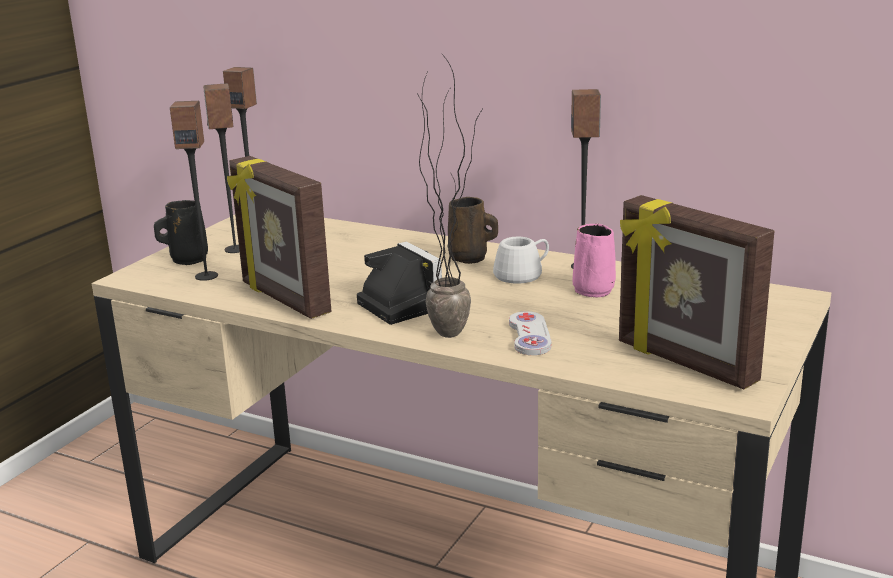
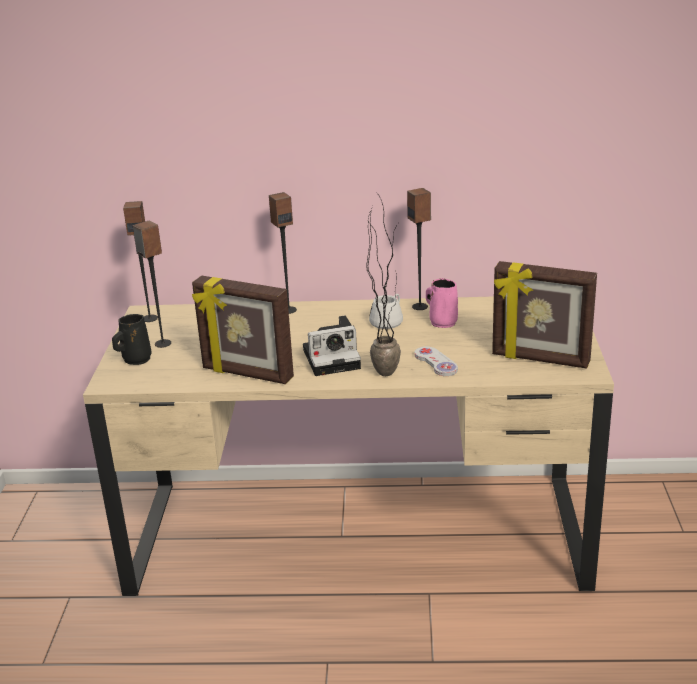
camera: 25 degrees left, 5 degrees up
speaker [170,101,218,281] -> speaker moved to [269,192,297,314]
camera [357,241,442,325] -> camera turned 135 degrees clockwise [303,316,361,376]
brown mug [448,197,498,264] -> none

